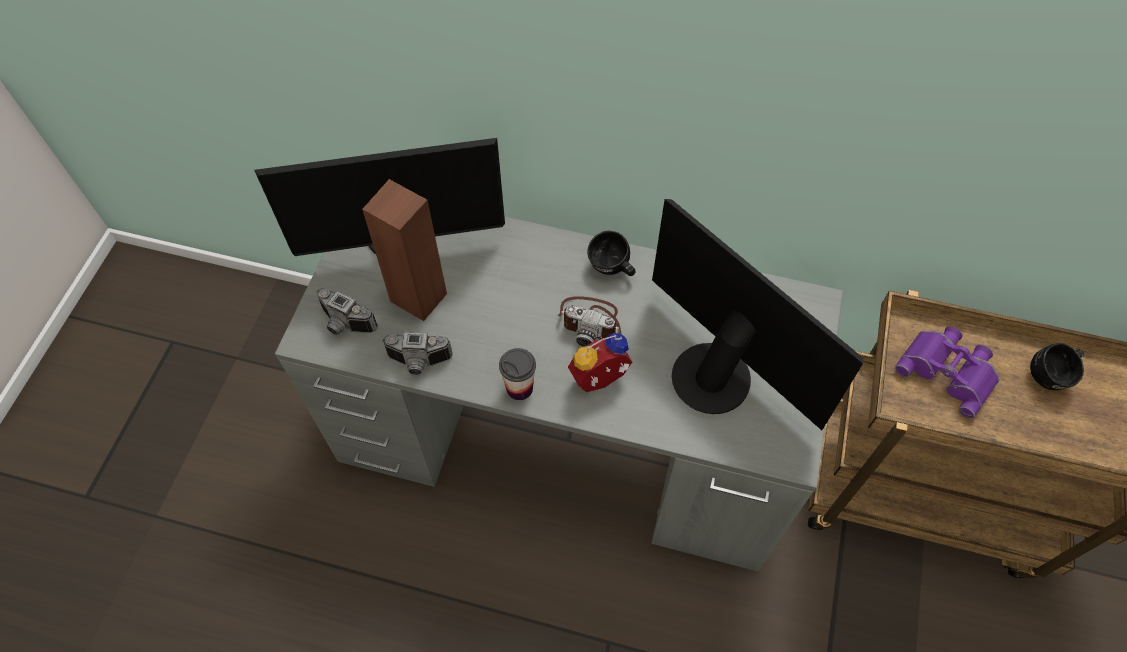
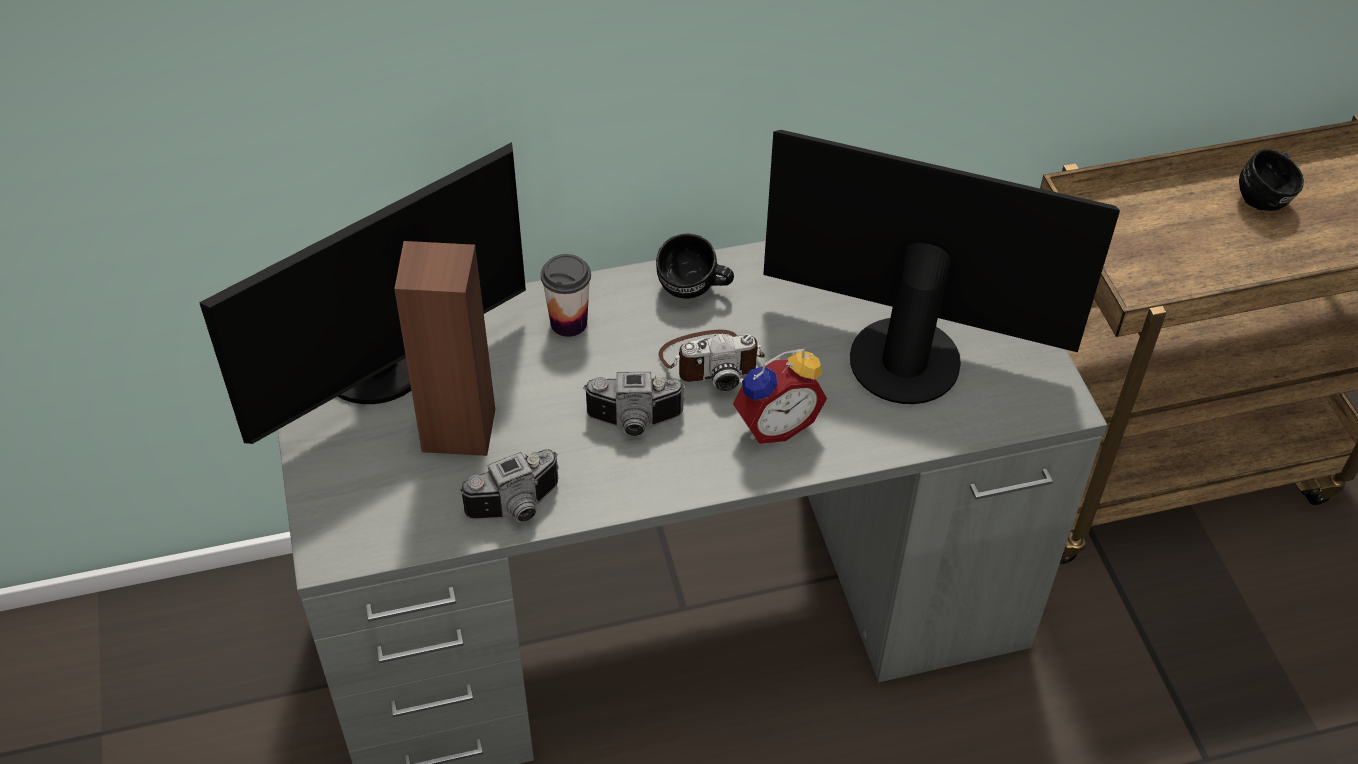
camera: 30 degrees left, 10 degrees down
camera [317,288,378,335] -> camera moved to [583,371,685,436]
cup [499,348,536,400] -> cup moved to [541,254,591,337]
alarm clock [568,333,632,392] -> alarm clock turned 150 degrees counterclockwise [733,349,827,444]
purple binoculars [895,326,999,418] -> none

